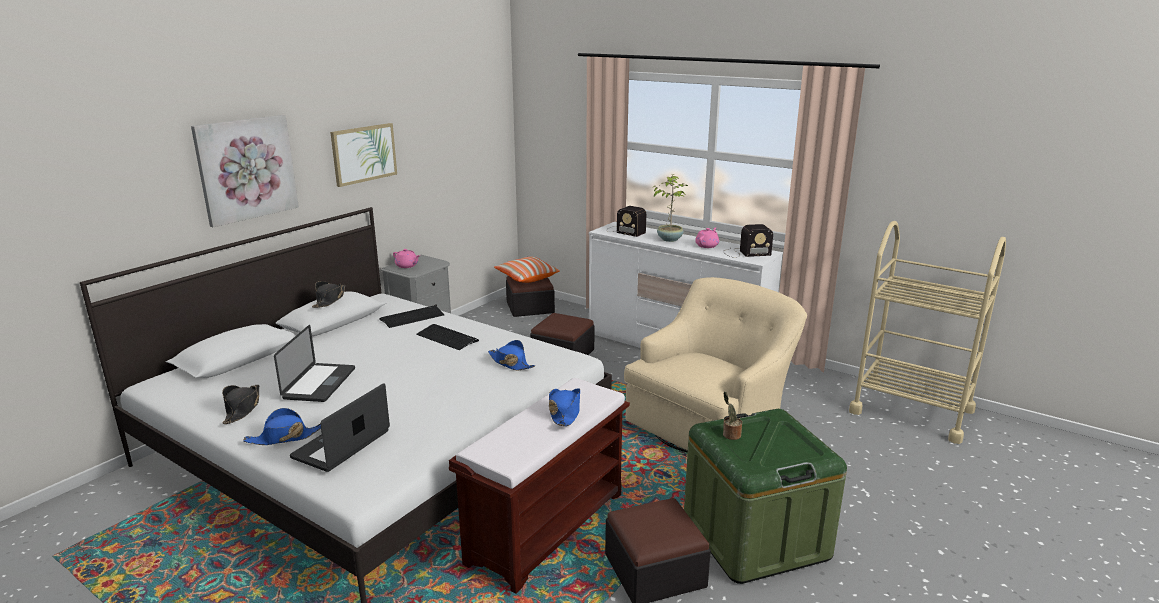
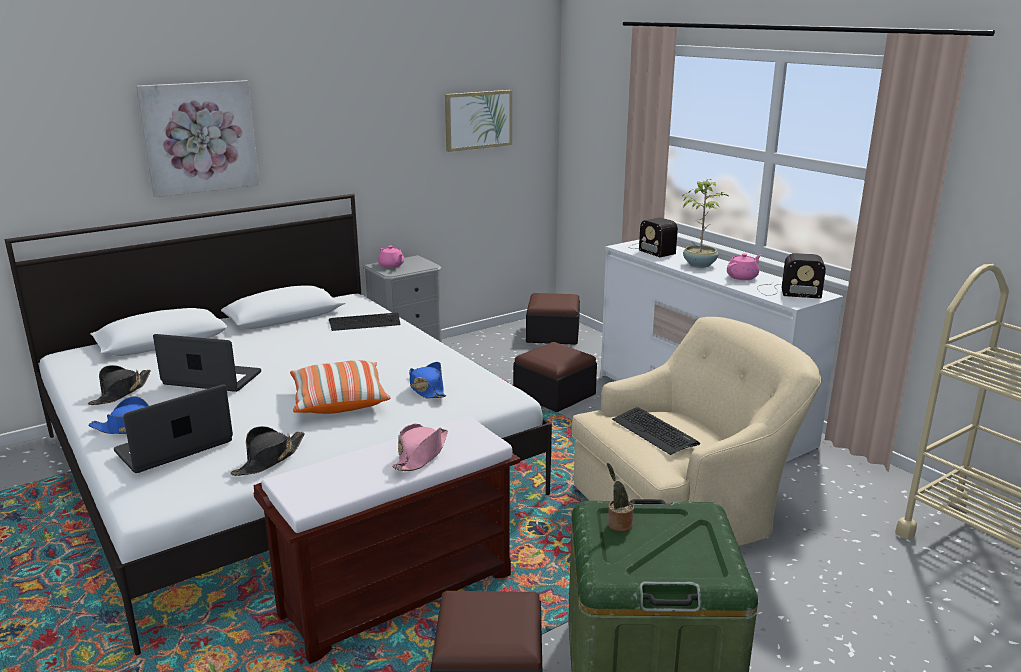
camera: 20 degrees right, 0 degrees up
laptop [274,325,355,402] -> laptop turned 105 degrees counterclockwise [153,334,261,392]
black hat [312,281,345,308] -> black hat moved to [230,426,305,476]
picture [330,123,397,187] -> picture moved to [445,90,512,152]
keyboard [416,324,479,350] -> keyboard moved to [612,407,700,455]
pillow [494,257,560,283] -> pillow moved to [290,360,391,414]
blue hat [549,388,580,426] -> pink hat [392,424,448,471]

